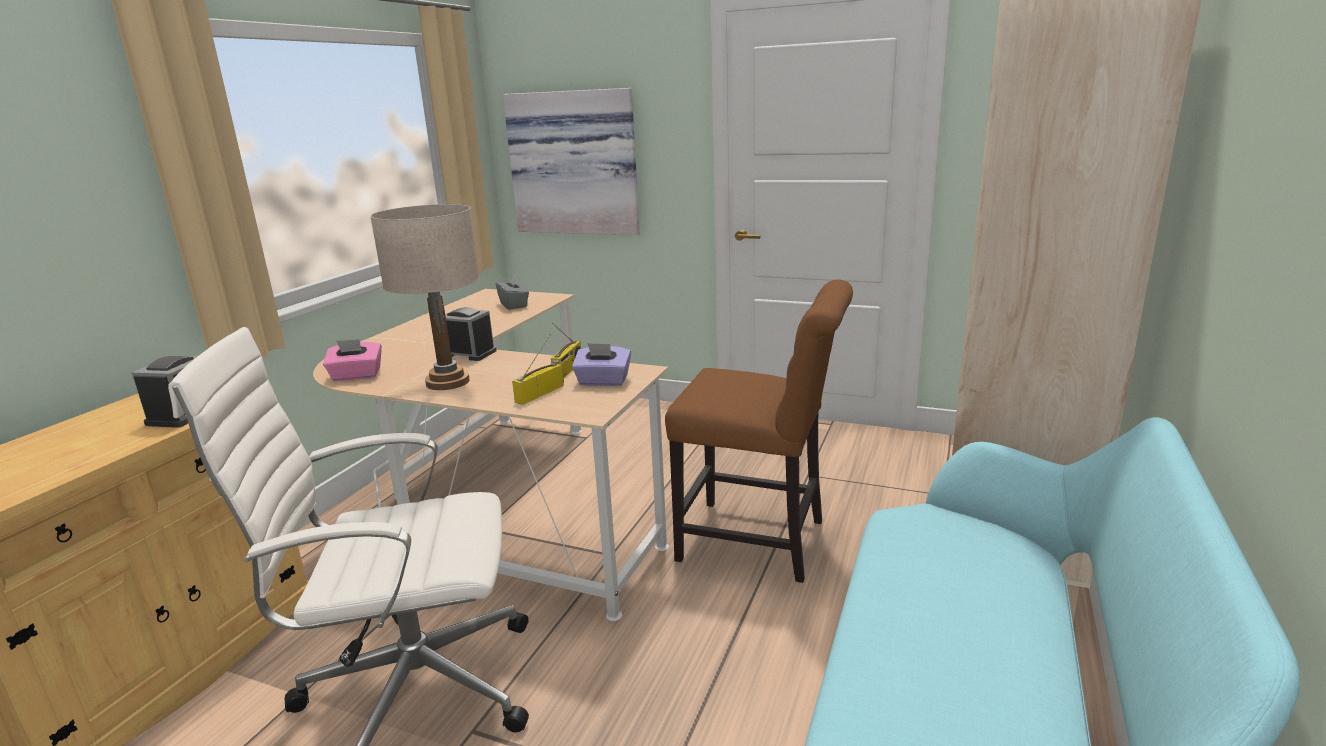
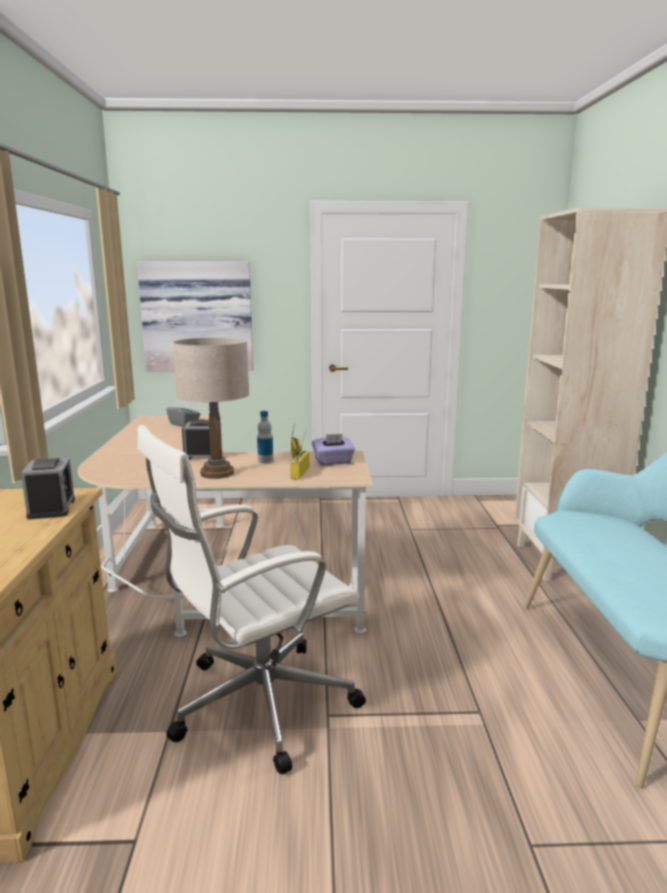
camera: 25 degrees left, 5 degrees down
pink tissue box [323,339,382,381] -> none
brown chair [665,279,853,583] -> none
none -> bottle [257,411,273,463]

